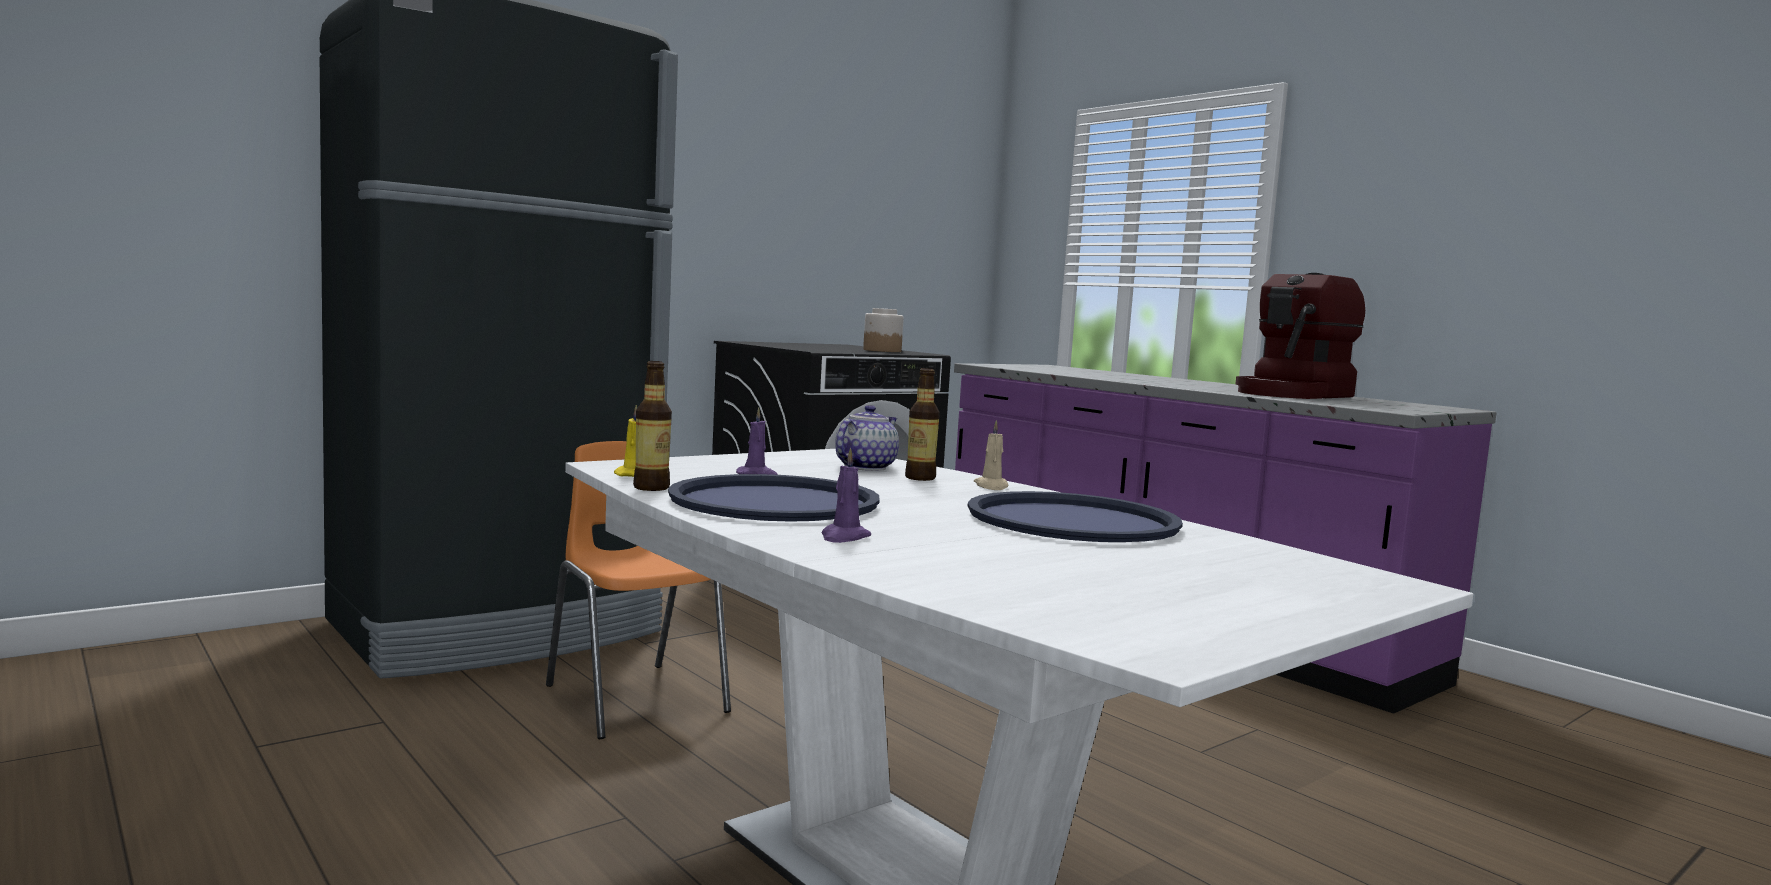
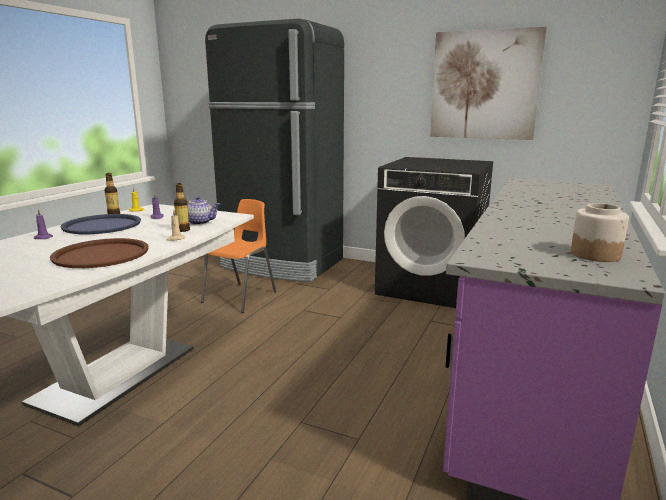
camera: 65 degrees right, 10 degrees up
jar [863,308,904,352] -> jar moved to [571,203,629,262]
blue tray [968,491,1183,542] -> brown tray [50,238,149,268]
coffee machine [1235,273,1365,399] -> none
none -> picture [430,26,547,140]

